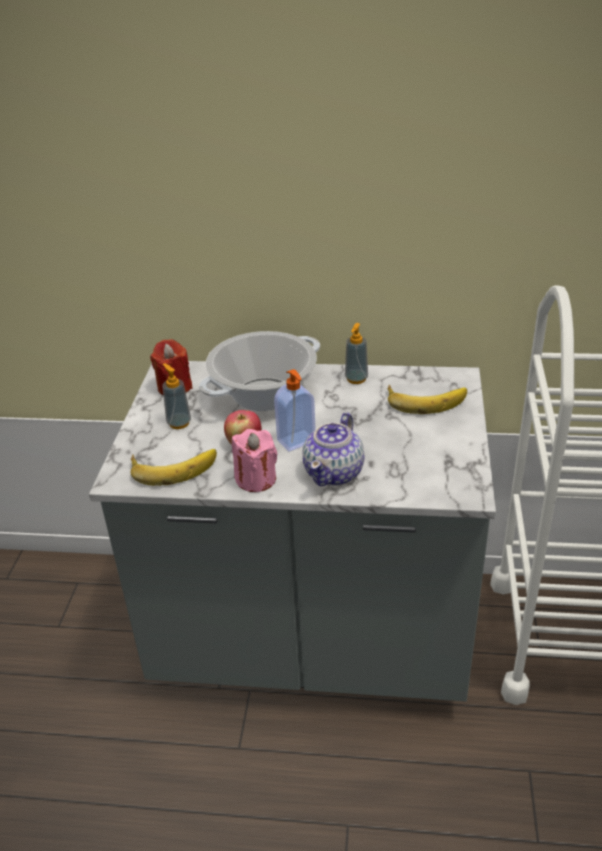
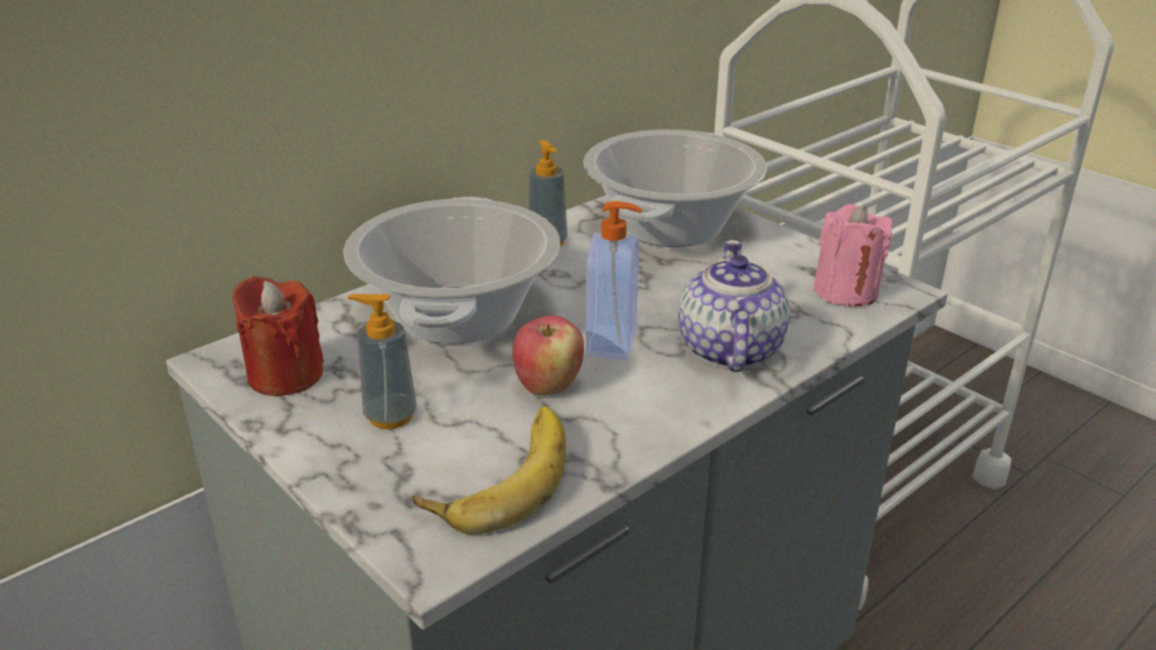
camera: 50 degrees left, 5 degrees down
pink candle [232,429,277,492] -> pink candle moved to [814,204,892,306]
teapot [303,412,365,486] -> teapot turned 150 degrees counterclockwise [678,240,790,372]
banana [388,384,467,414] -> cooking pot [583,129,767,247]

